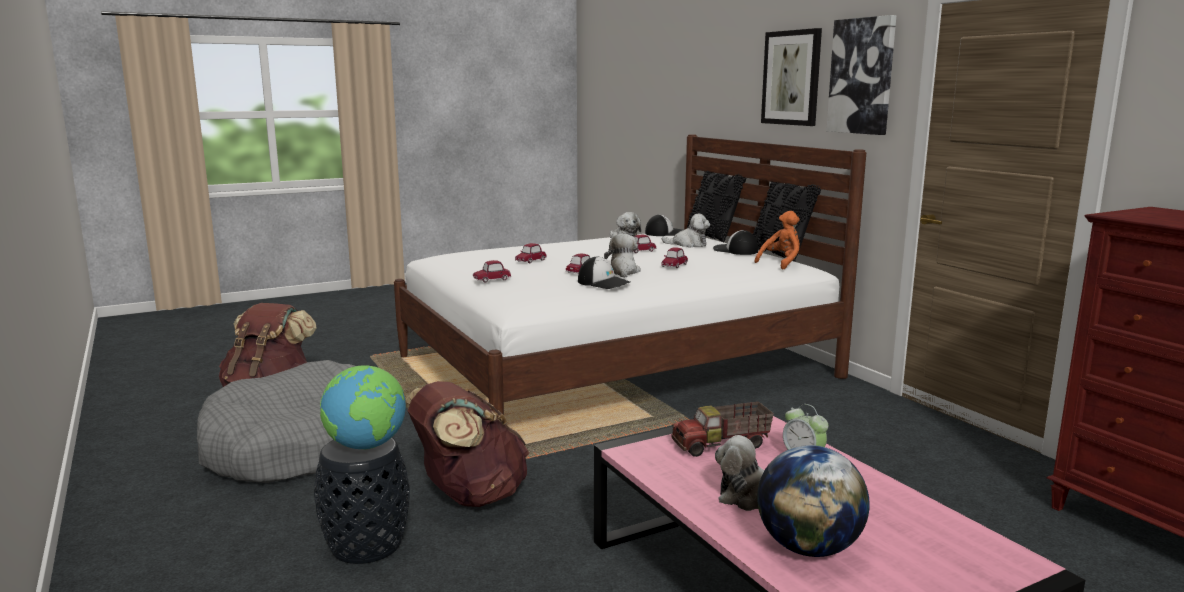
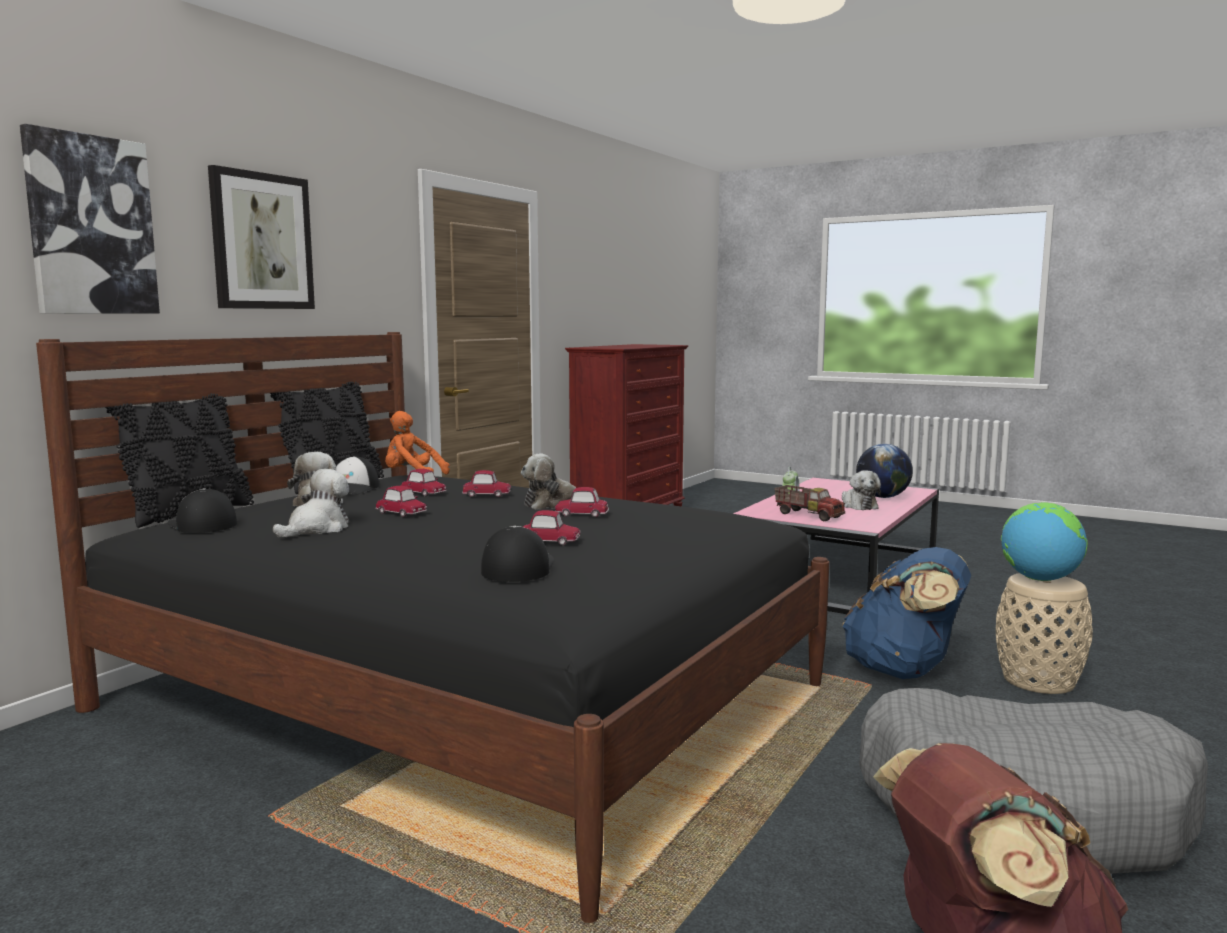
camera: 120 degrees left, 5 degrees down
black stool [314,438,410,564] -> beige stool [995,573,1093,694]
white bed [394,134,866,417] -> black bed [36,332,829,923]
brown backpack [405,381,529,507] -> blue backpack [842,547,971,679]
toy car [473,260,511,282] -> toy car moved to [401,469,447,497]
cap [578,256,630,289] -> cap moved to [481,526,554,582]
picture [826,15,896,135] -> picture moved to [20,124,160,314]

